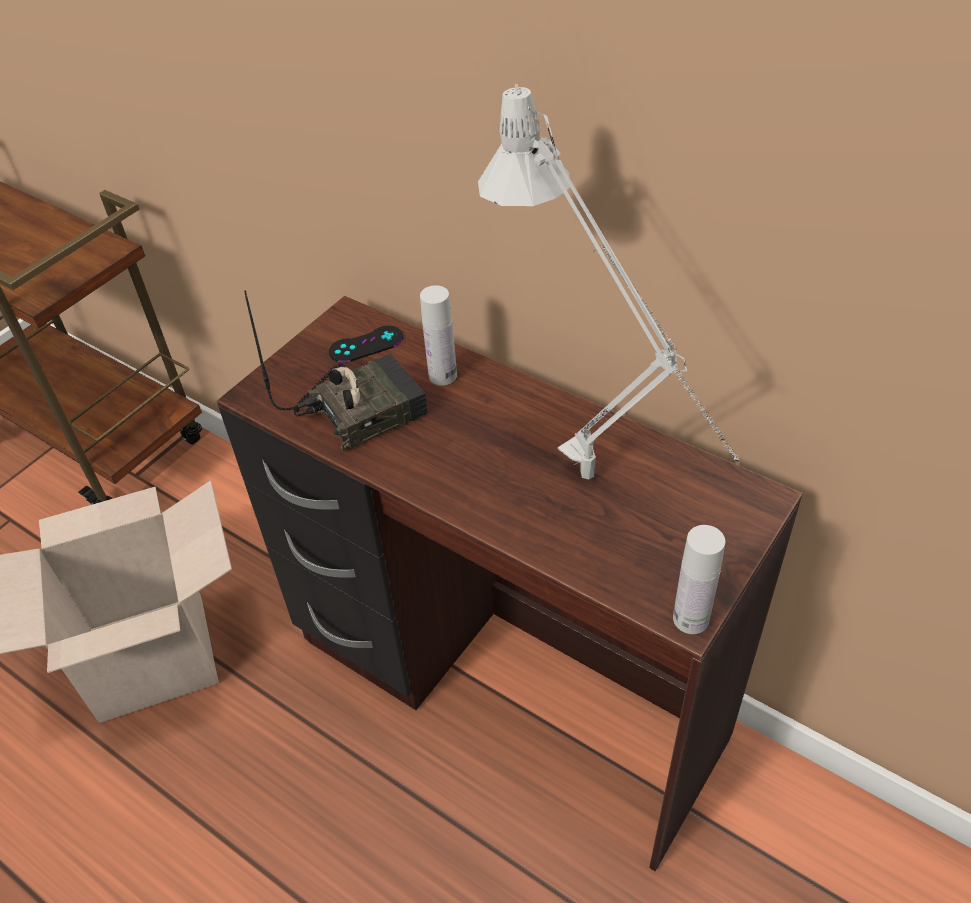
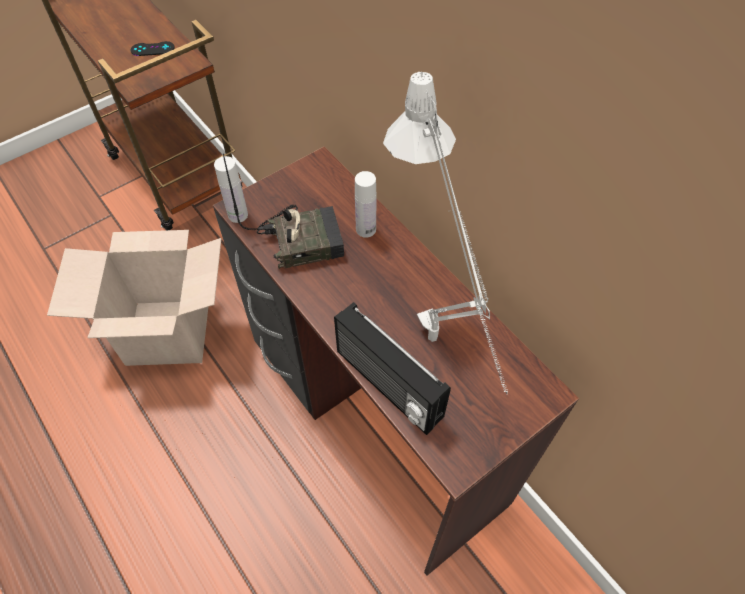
camera: 15 degrees right, 10 degrees up
black game controller [329,326,403,363] -> black game controller moved to [131,41,175,56]
white bottle [673,525,725,634] -> white bottle moved to [214,156,248,223]
none -> radio [334,302,451,435]

